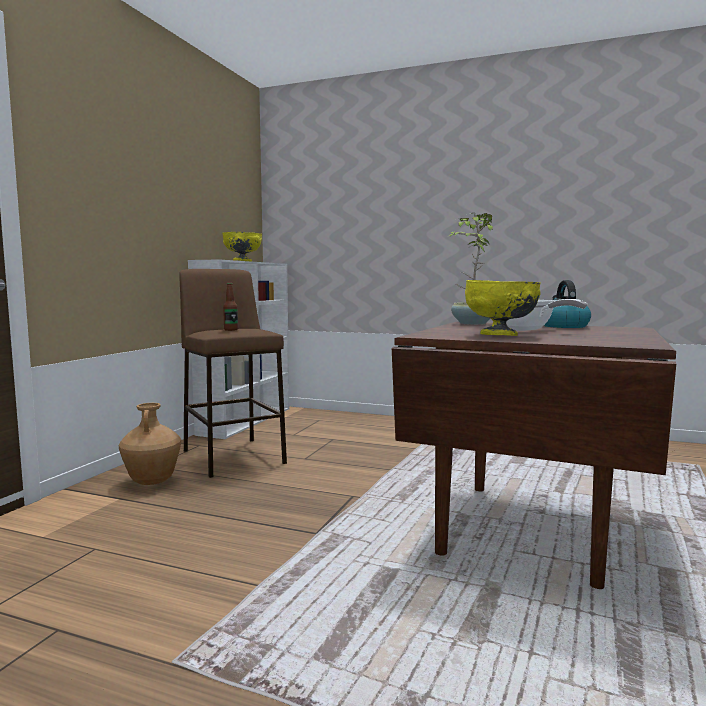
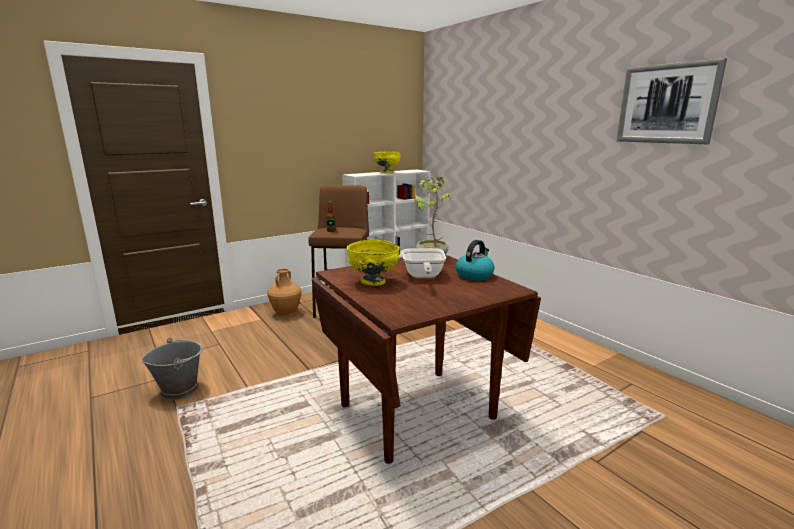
camera: 35 degrees right, 10 degrees up
none -> grey bucket [141,338,203,400]
none -> picture [616,58,727,144]

